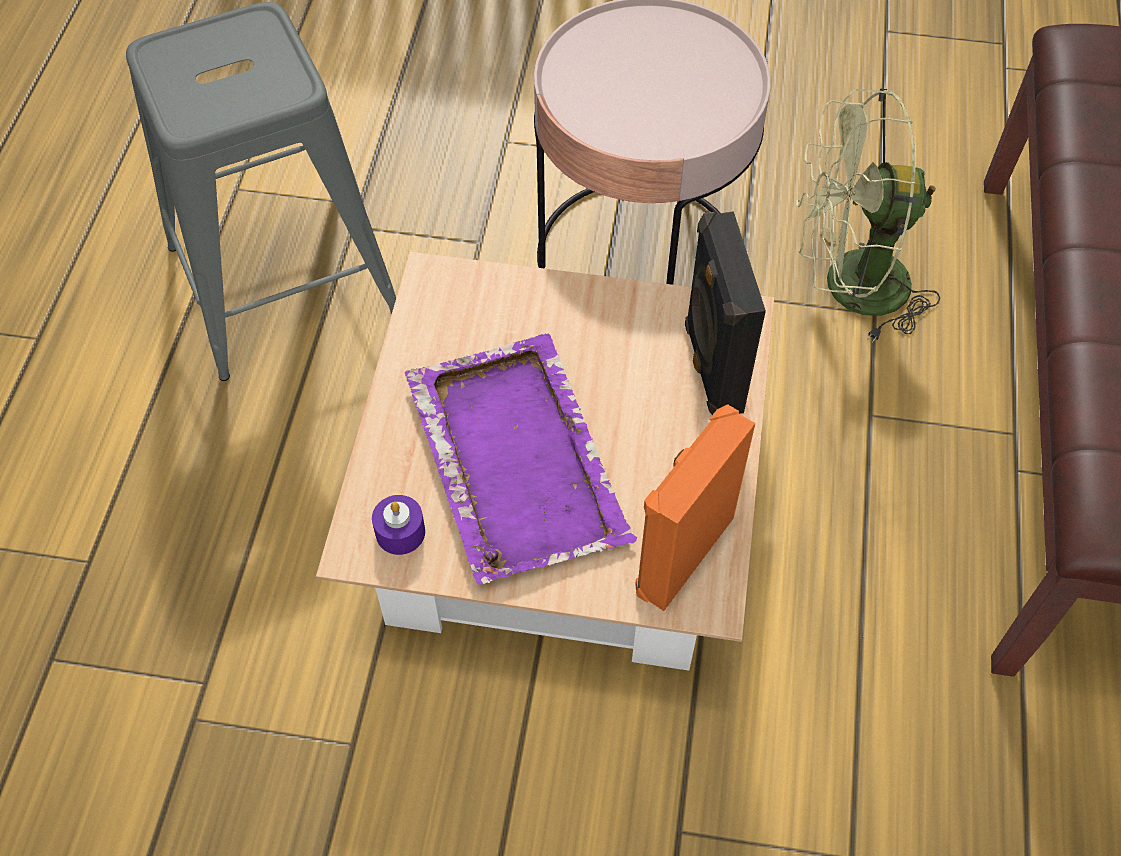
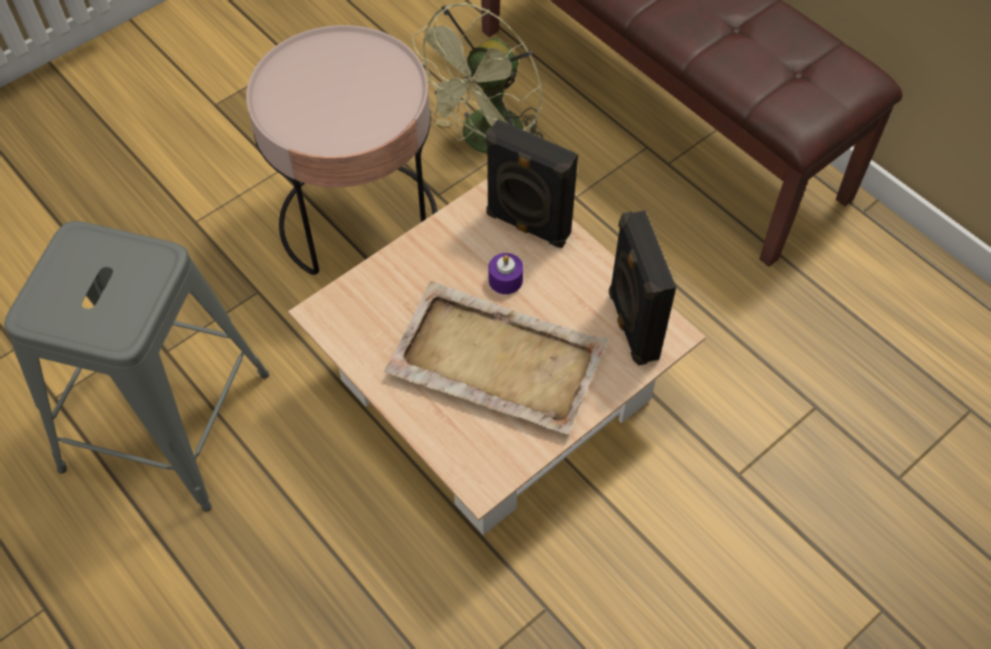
camera: 50 degrees left, 0 degrees up
purple candle [372,495,425,555] -> purple candle moved to [489,253,523,294]
purple tray [405,334,637,585] -> beige tray [384,281,608,434]
orange speaker [635,404,755,611] -> black speaker [609,210,676,365]

